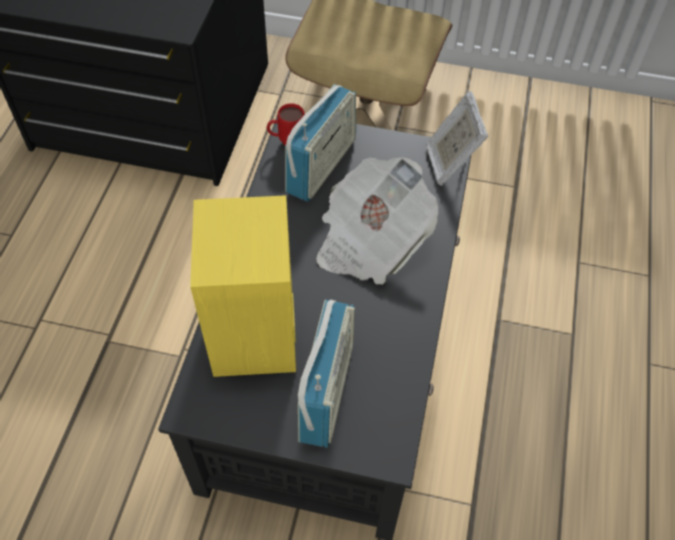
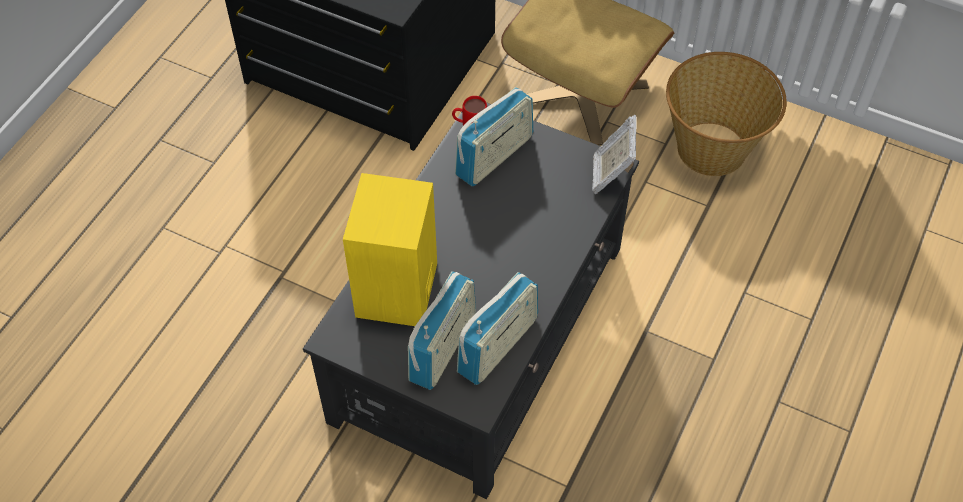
camera: 15 degrees right, 0 degrees up
newspaper [316,157,438,285] -> none
none -> radio [457,272,538,385]
none -> basket [666,52,787,176]

